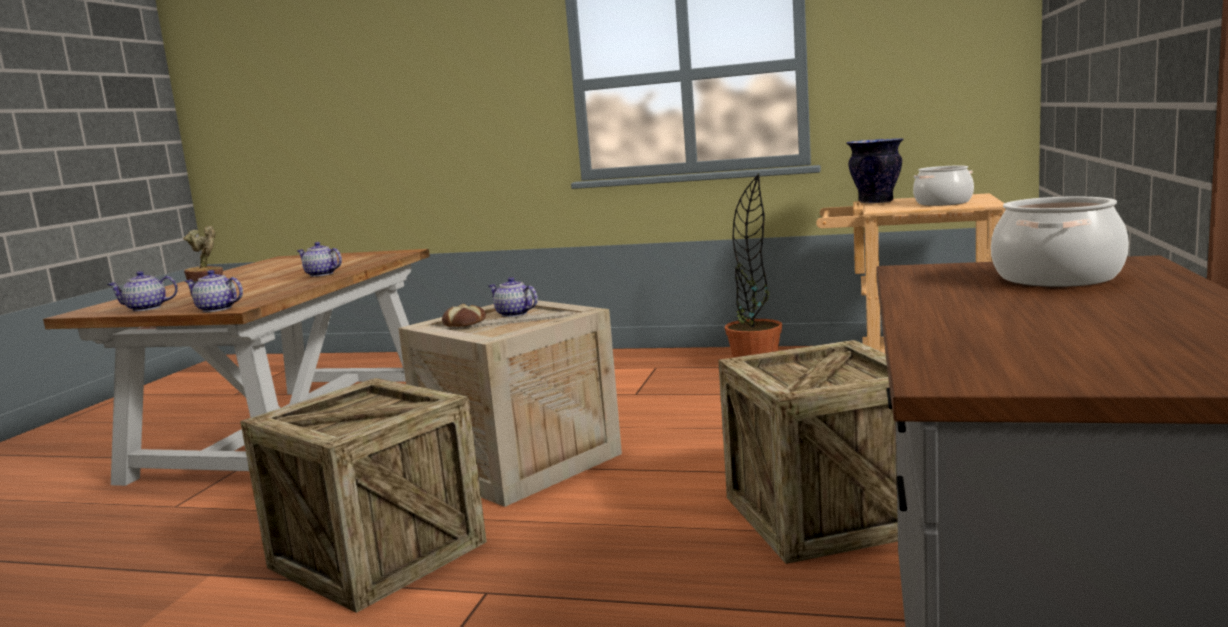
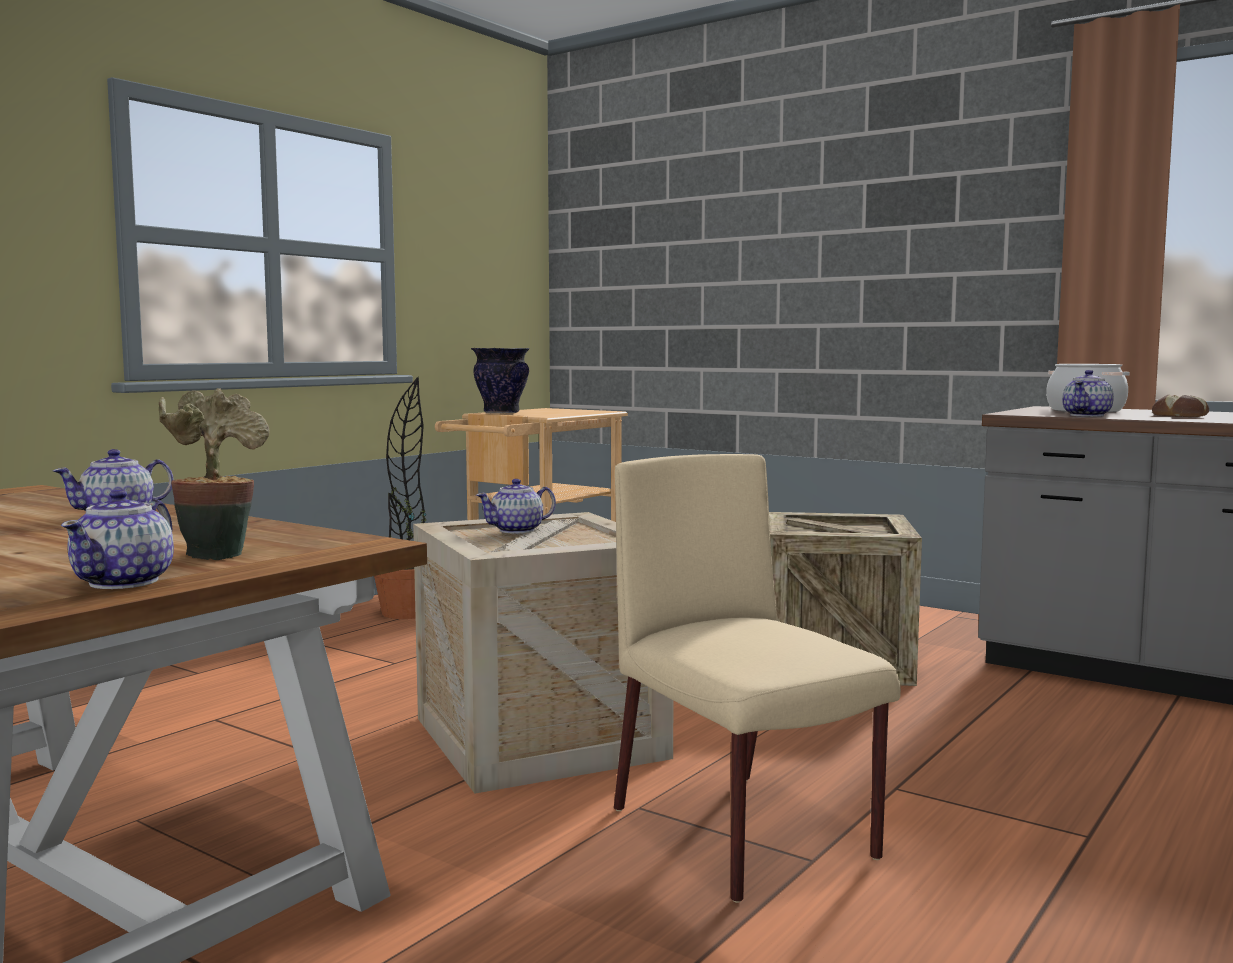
camera: 70 degrees left, 5 degrees down
teapot [185,270,243,312] -> teapot moved to [1062,370,1114,417]
crate [240,378,487,613] -> beige chair [614,454,901,903]
bread [442,304,486,327] -> bread moved to [1152,394,1209,417]
cooking pot [913,166,974,206] -> none

